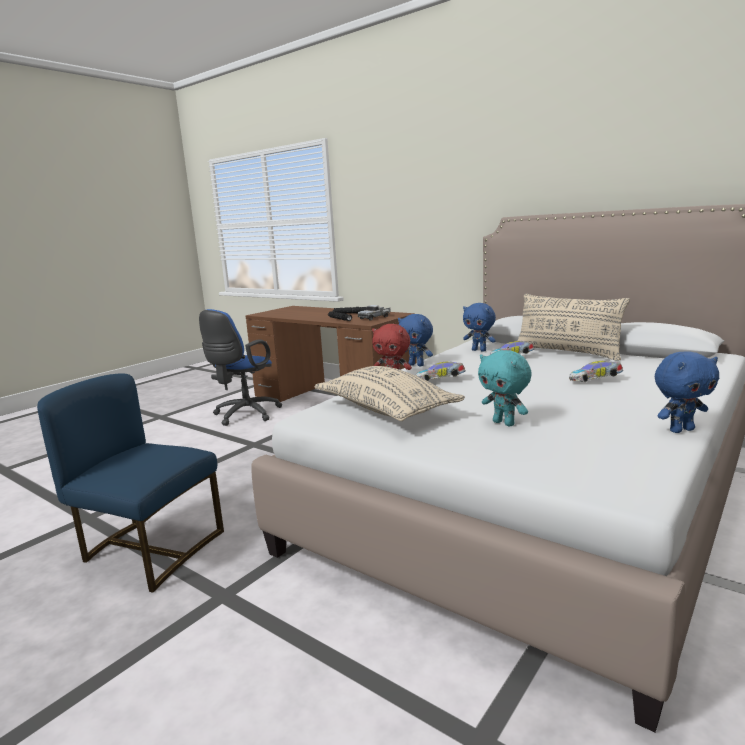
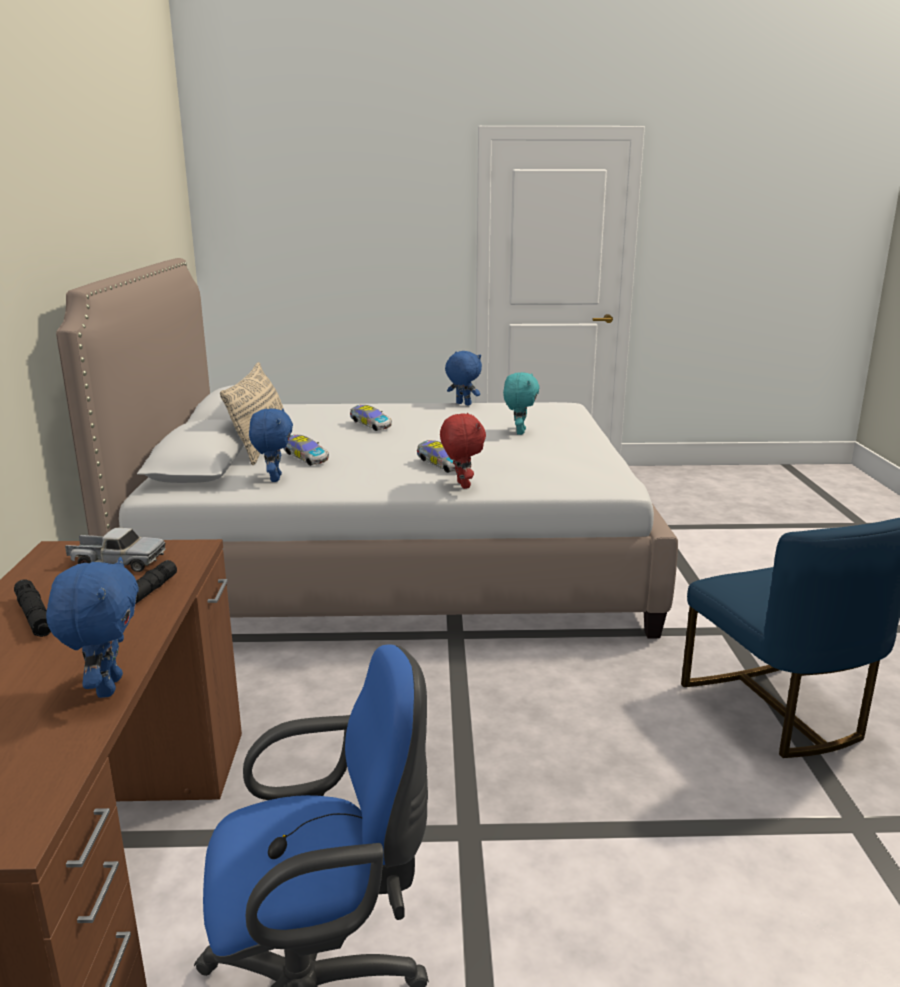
camera: 130 degrees left, 5 degrees up
beige pillow [315,366,465,421] -> none
blue plush toy [398,314,433,366] -> blue plush toy moved to [46,557,139,698]

